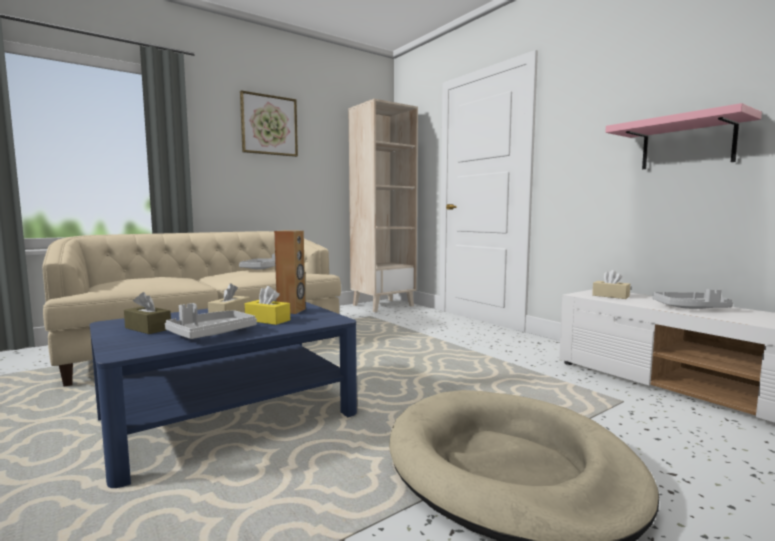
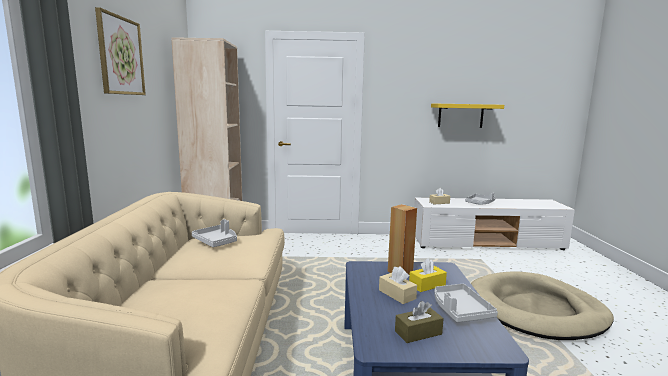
camera: 55 degrees left, 5 degrees up
pink shelf [606,103,762,169] -> yellow shelf [431,104,504,128]

